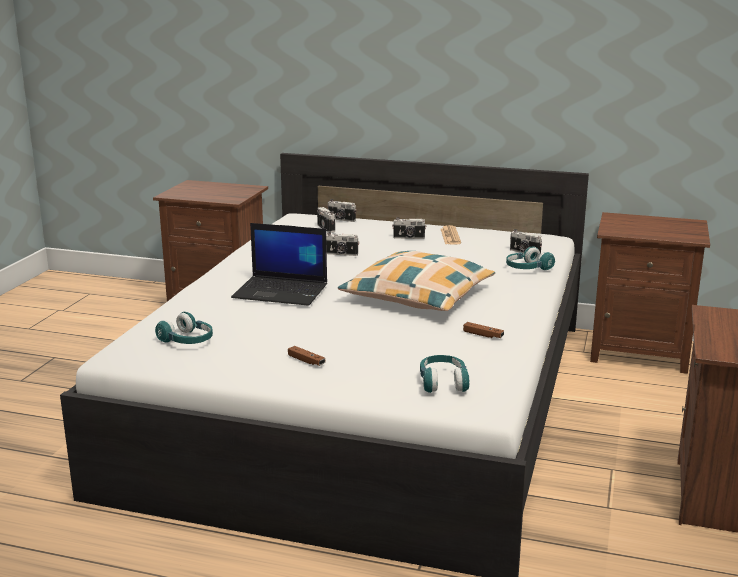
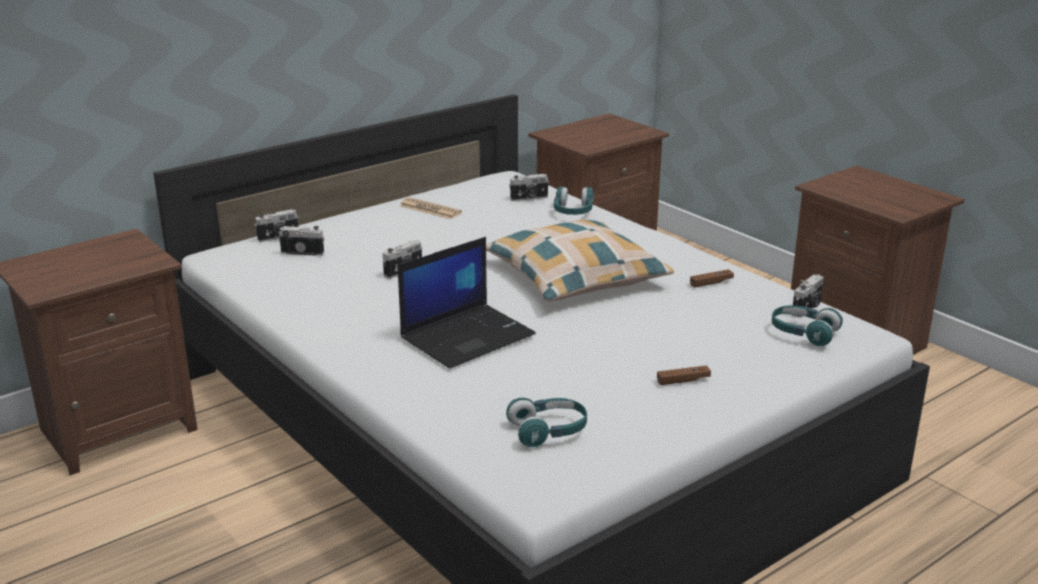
camera: 55 degrees left, 5 degrees up
camera [392,217,426,239] -> camera moved to [792,274,824,318]

